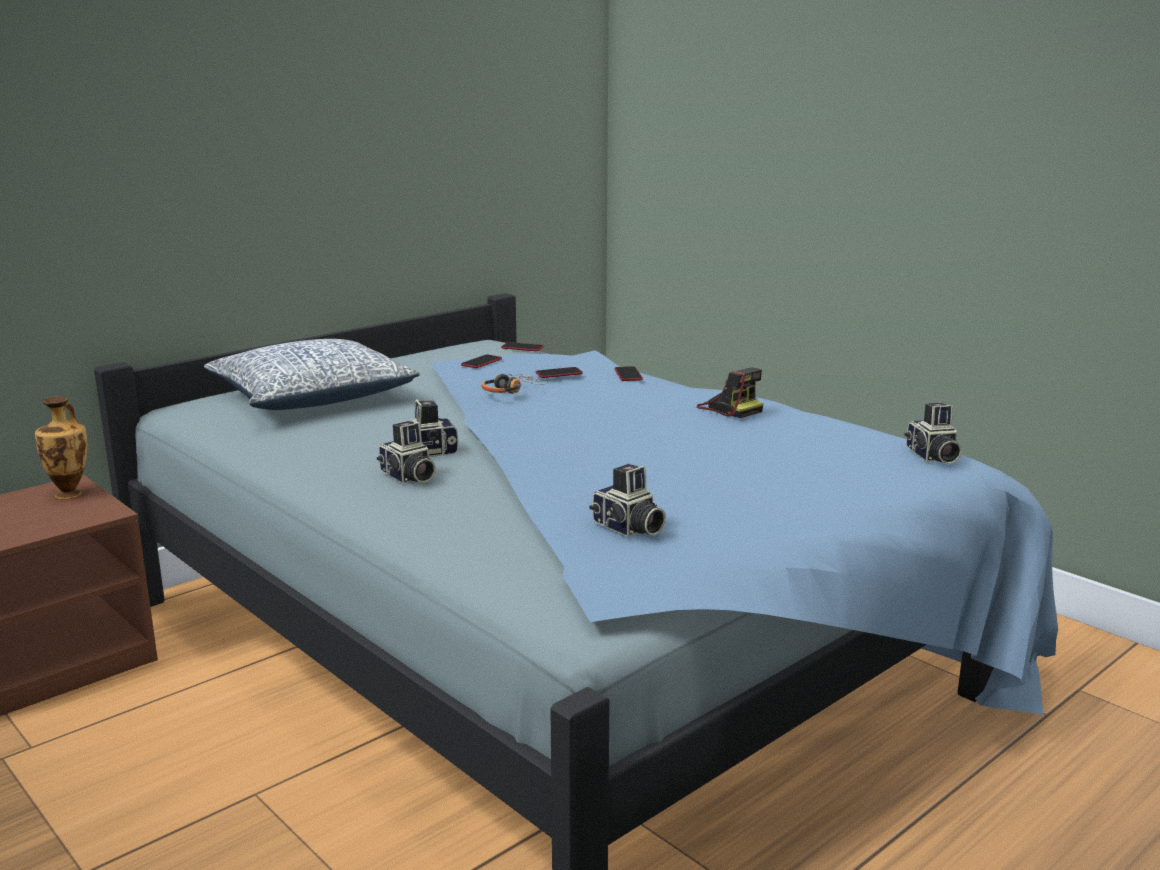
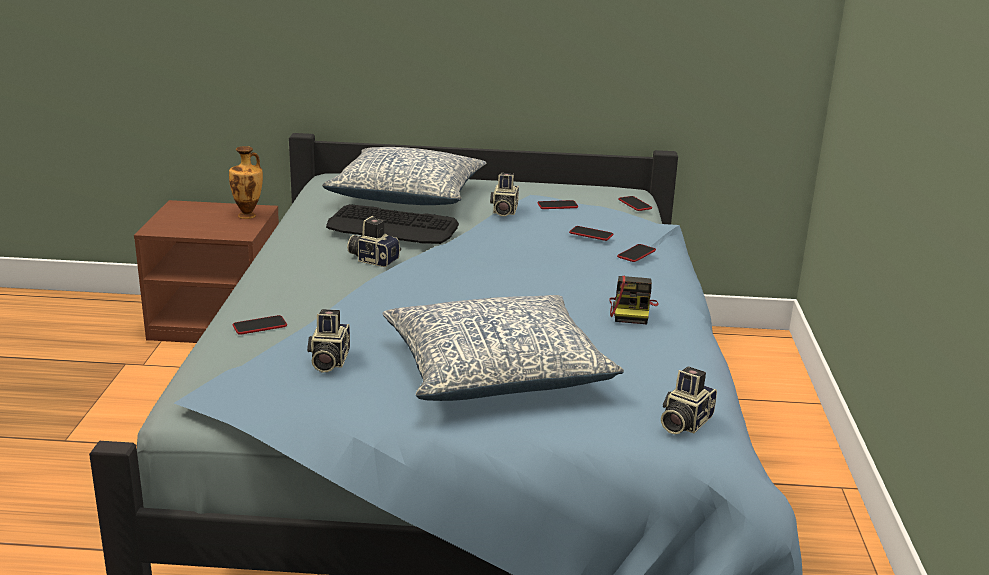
camera: 45 degrees right, 5 degrees up
camera [377,421,436,484] -> camera moved to [490,173,519,216]
headphones [482,374,547,394] -> none
none -> phone [233,315,287,335]
none -> keyboard [326,204,459,244]
none -> pillow [382,295,624,401]

